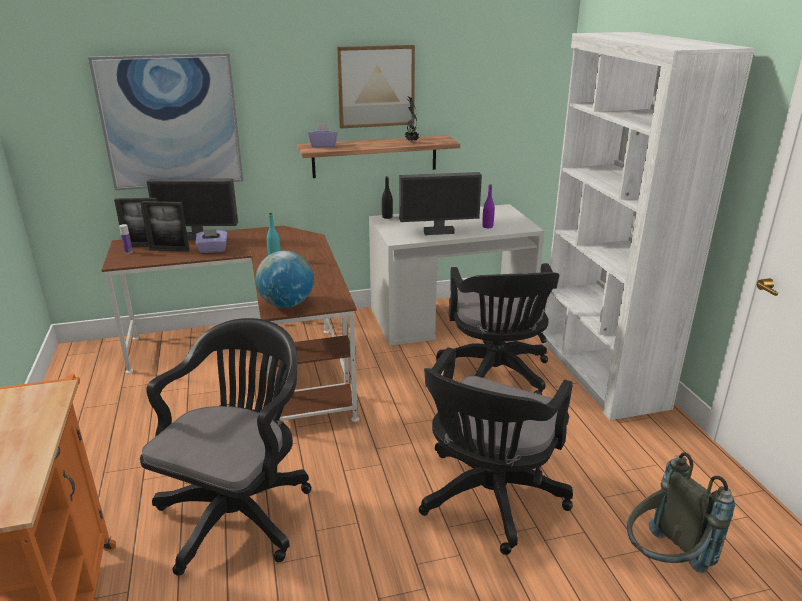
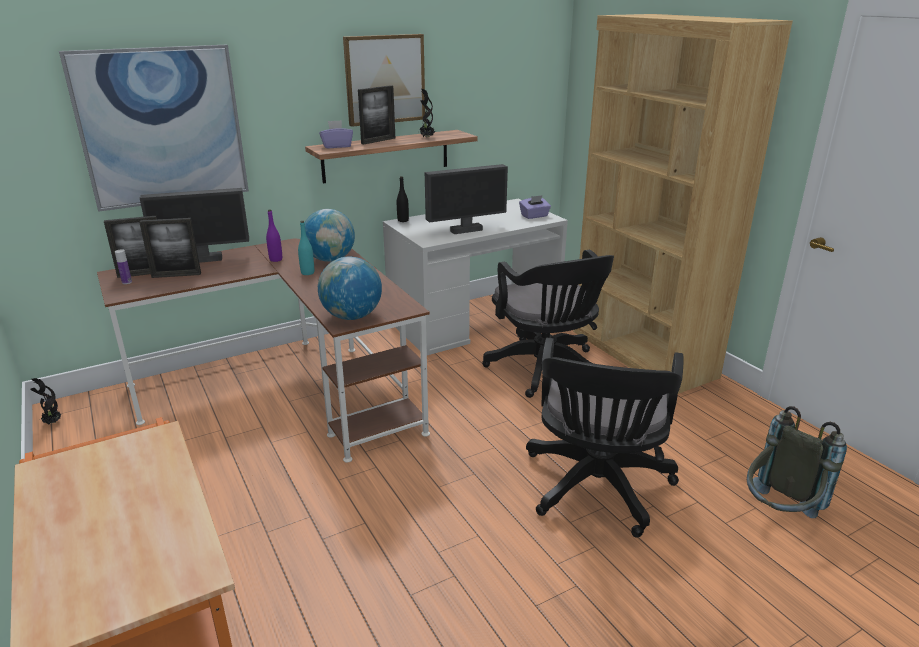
camera: 15 degrees left, 0 degrees up
black office chair [140,318,312,576] -> none
purple tissue box [195,229,227,253] -> purple tissue box moved to [519,195,551,219]
purple bottle [482,184,495,228] -> purple bottle moved to [266,210,282,262]
white bookcase [542,32,755,420] -> brown bookcase [573,14,793,394]
none -> potted plant [30,378,61,425]
none -> globe [305,209,355,262]
none -> picture frame [358,85,395,144]

